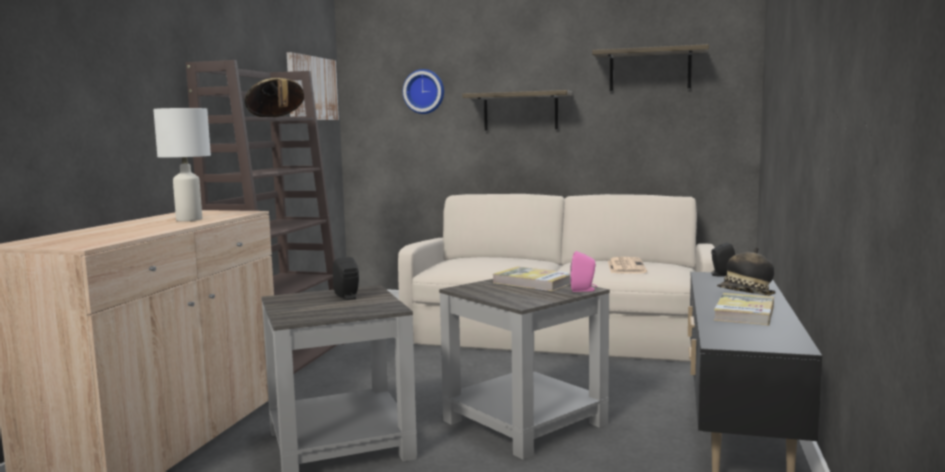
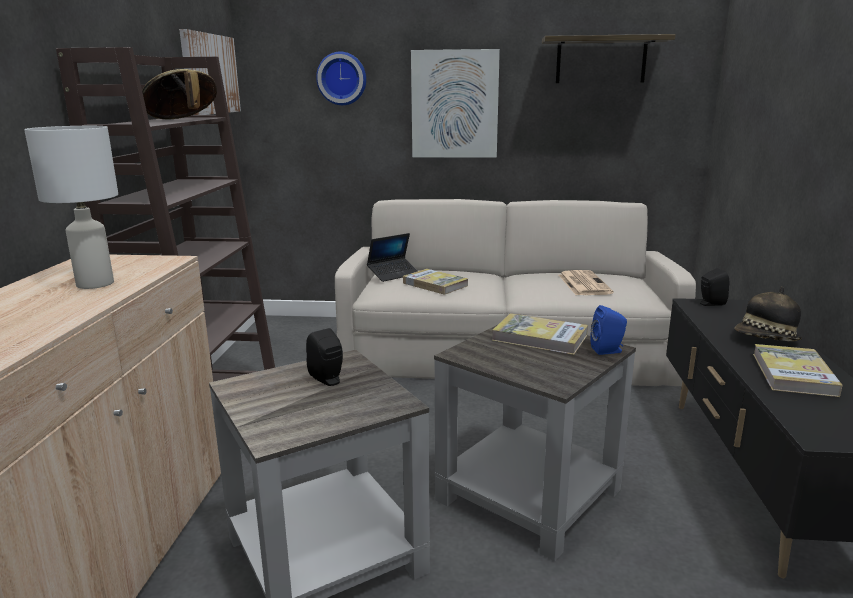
camera: 10 degrees left, 10 degrees up
shelf [462,90,572,131] -> picture [411,49,500,158]
pink speaker [570,251,597,292] -> blue speaker [591,305,627,355]
none -> laptop [367,233,418,282]
none -> book [403,269,468,295]

